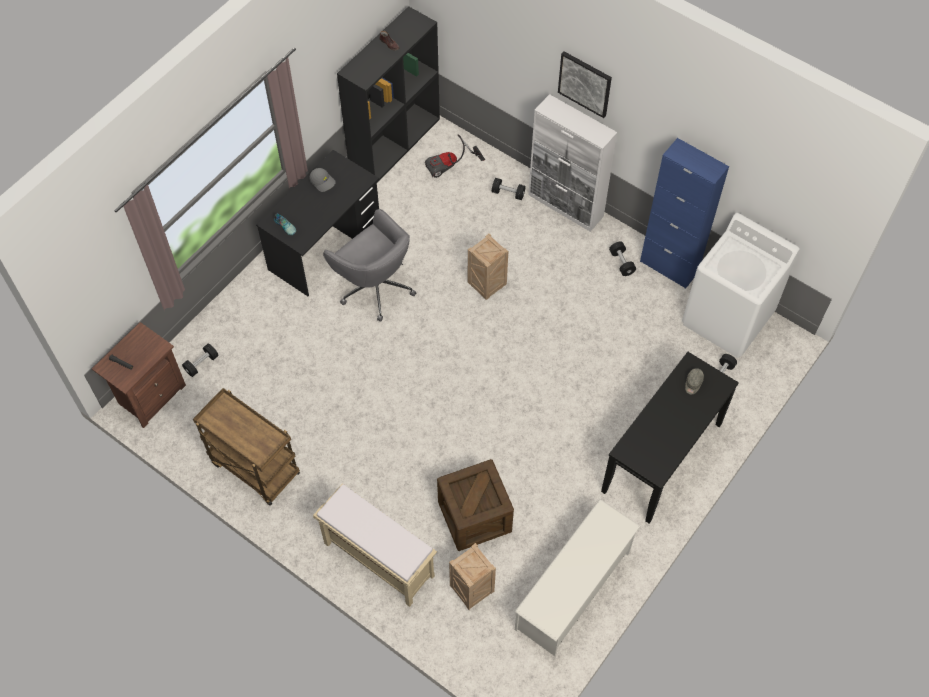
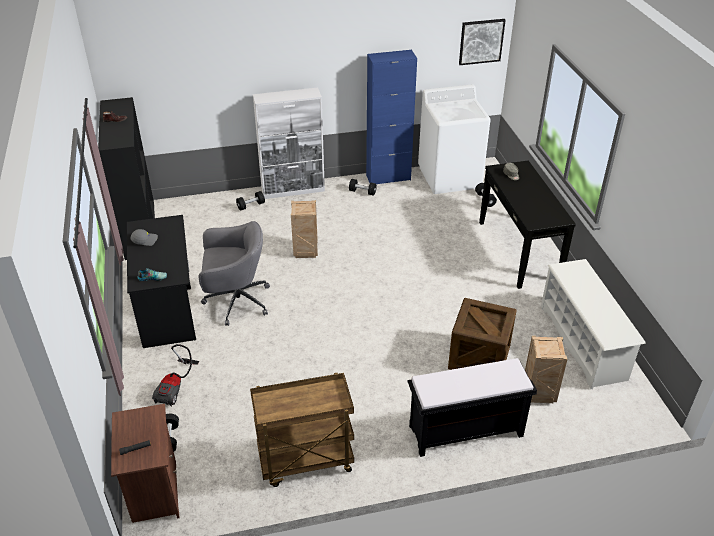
camera: 50 degrees left, 20 degrees down
beige bench [313,483,437,607] -> black bench [408,358,537,457]
vacuum cleaner [425,134,485,178] -> vacuum cleaner moved to [152,344,199,406]
picture [558,51,612,118] -> picture moved to [459,19,506,65]

